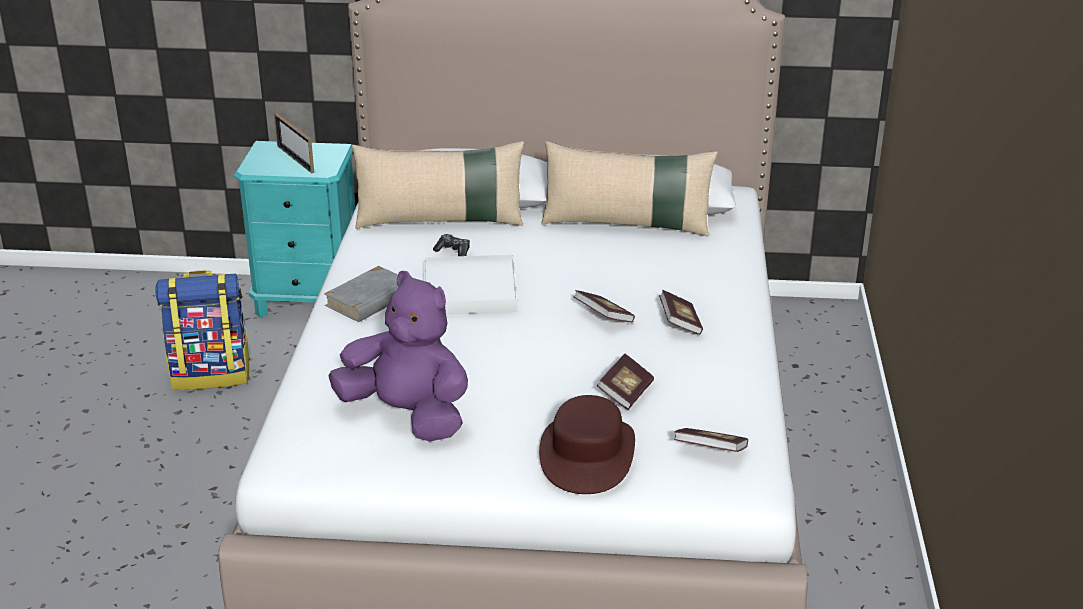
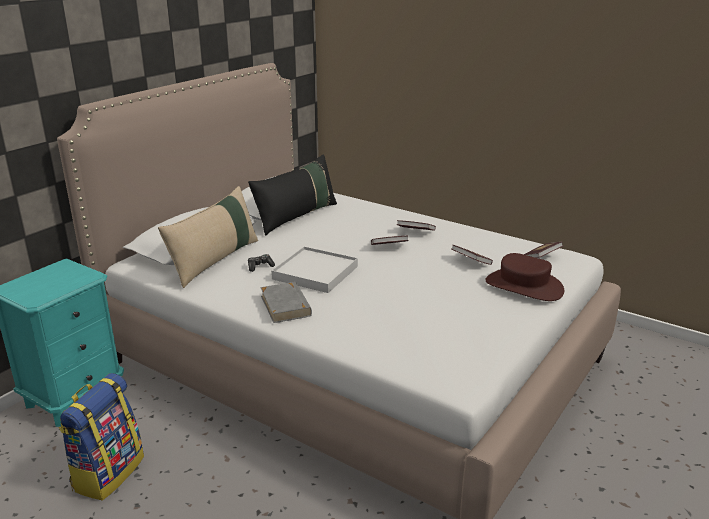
camera: 60 degrees left, 5 degrees down
picture frame [274,113,314,174] -> none
purple plush toy [329,271,468,441] -> none
beige pillow [541,141,718,236] -> black pillow [248,154,337,235]

